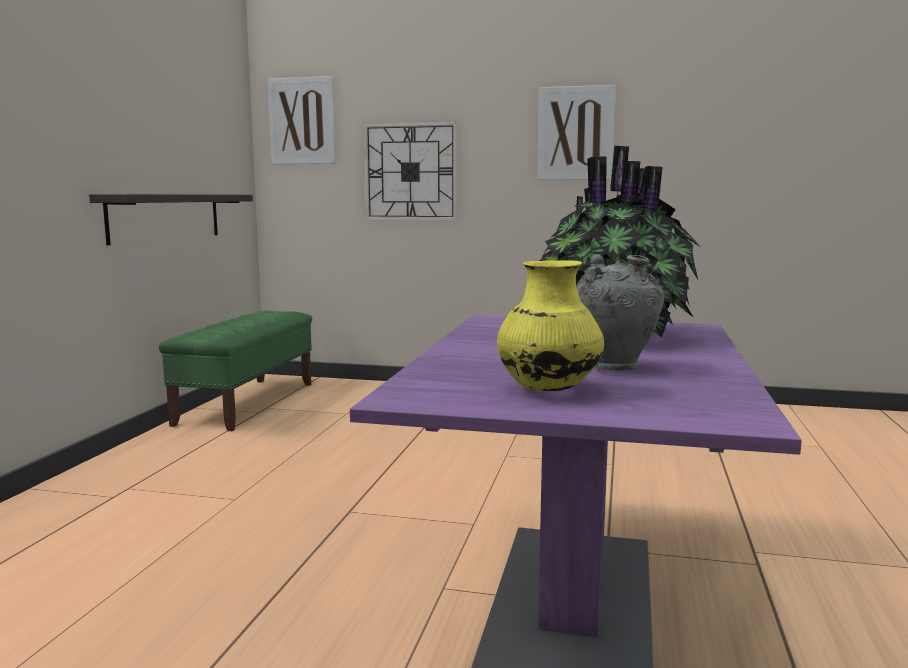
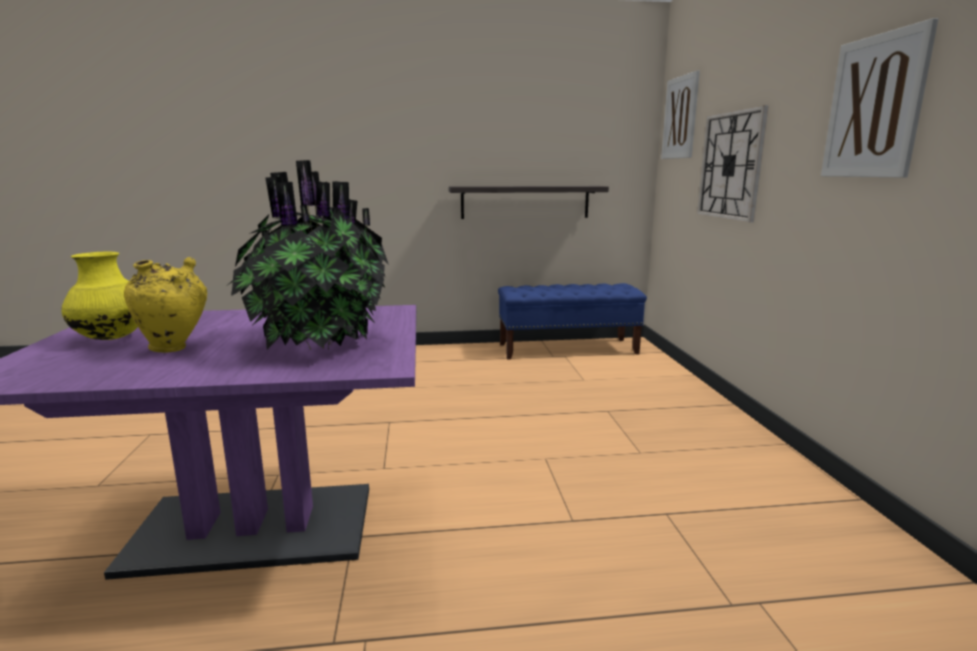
camera: 70 degrees right, 5 degrees up
green bench [159,311,312,431] -> blue bench [498,283,647,360]
grey vase [576,254,664,371] -> yellow vase [124,257,207,352]

